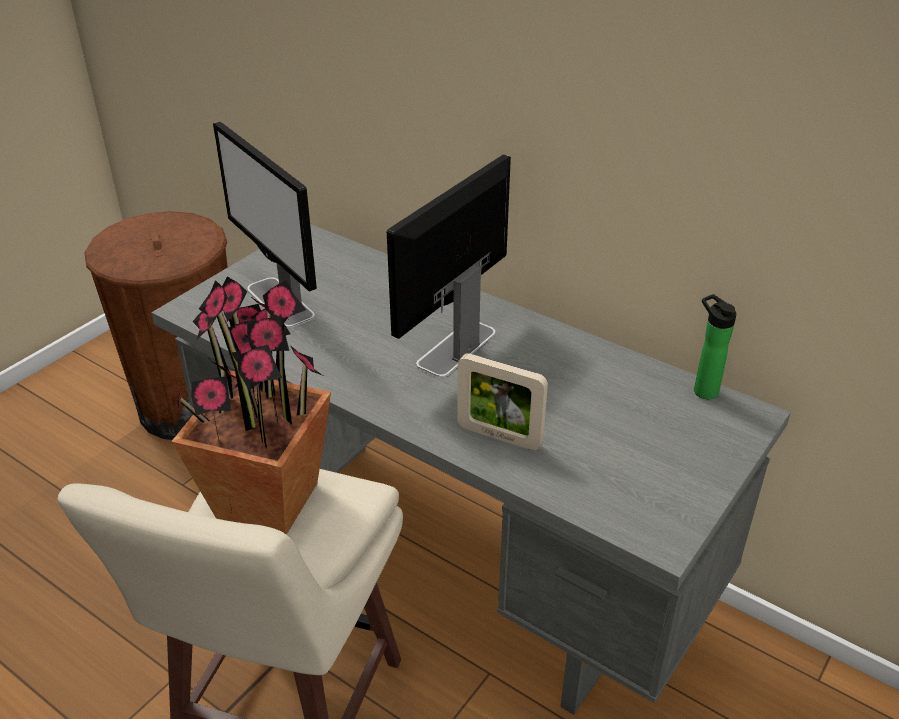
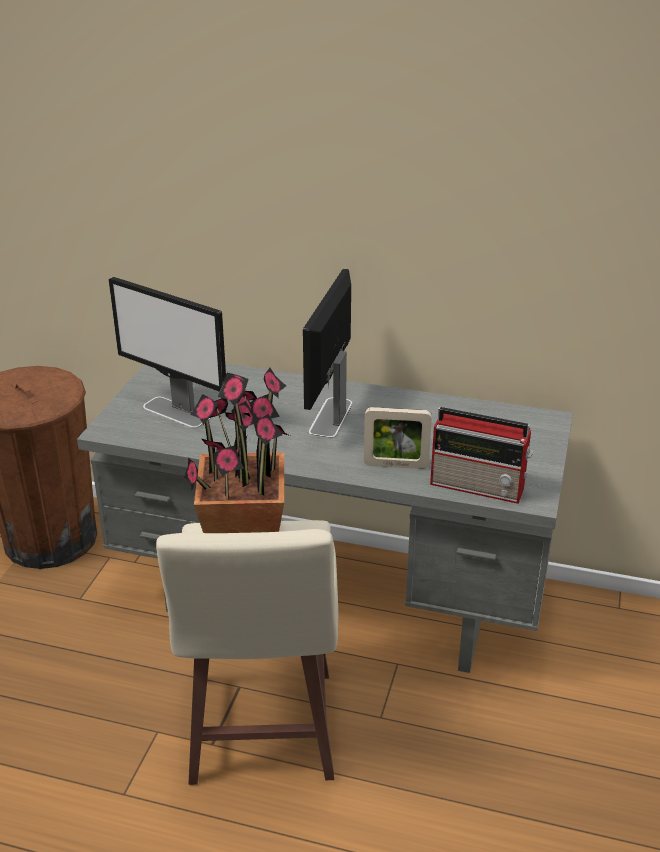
camera: 20 degrees left, 5 degrees down
bottle [694,294,736,400] -> none
none -> radio [430,407,533,504]

